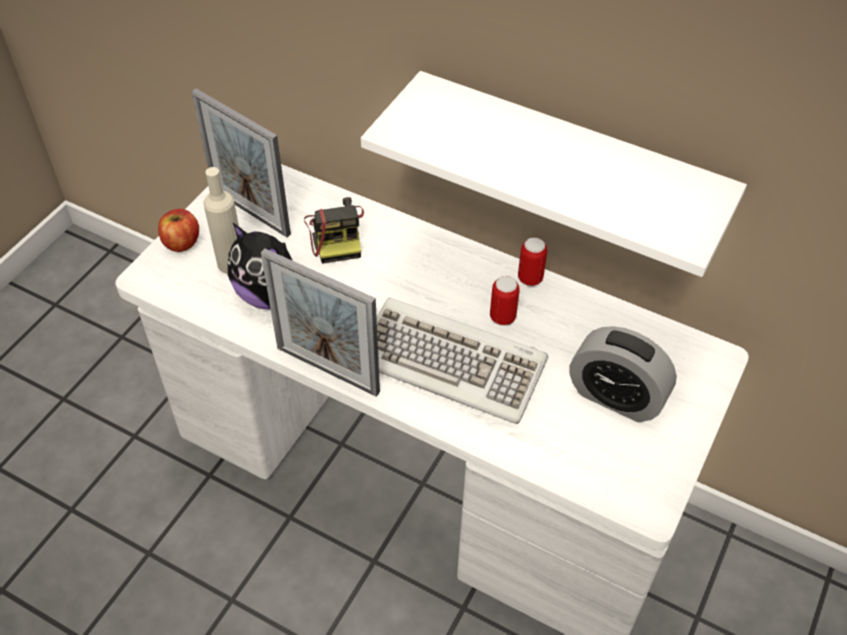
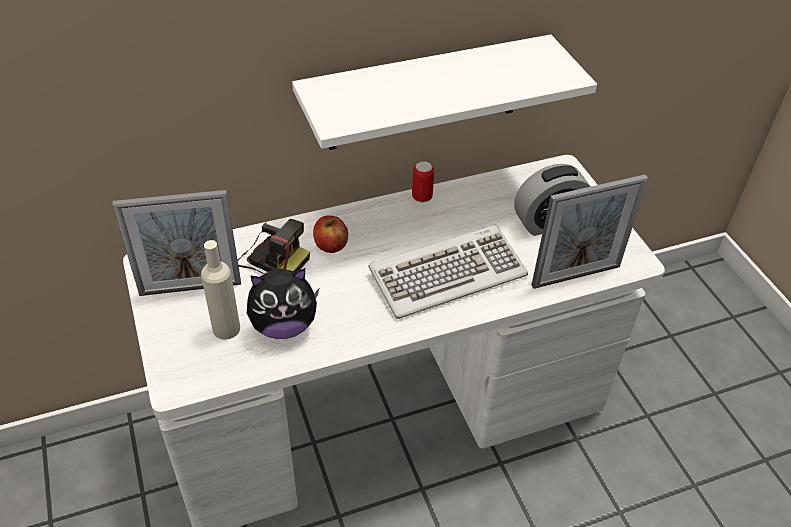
camera: 50 degrees left, 5 degrees down
apple [158,209,199,252] -> apple moved to [313,215,348,253]
picture frame [261,248,380,397] -> picture frame moved to [532,175,648,289]
can [490,276,520,326] -> none

